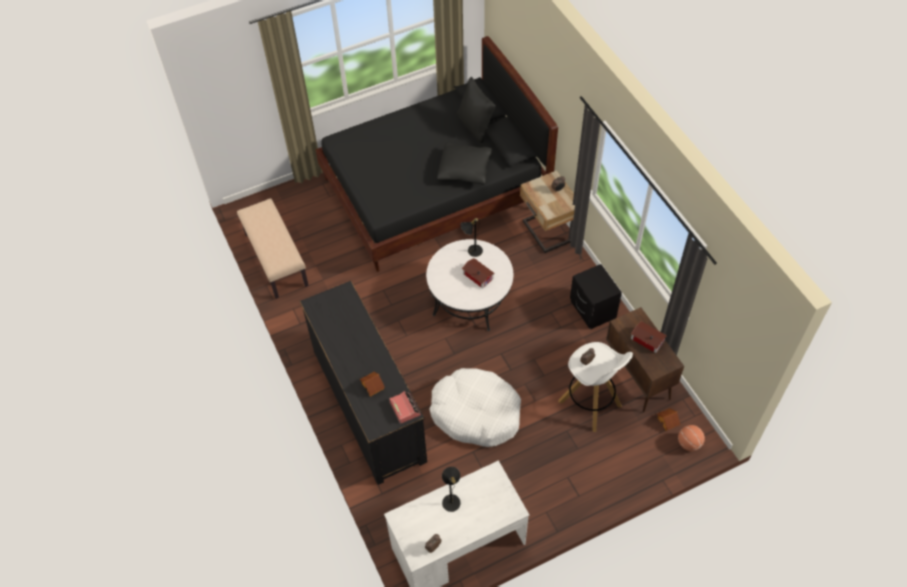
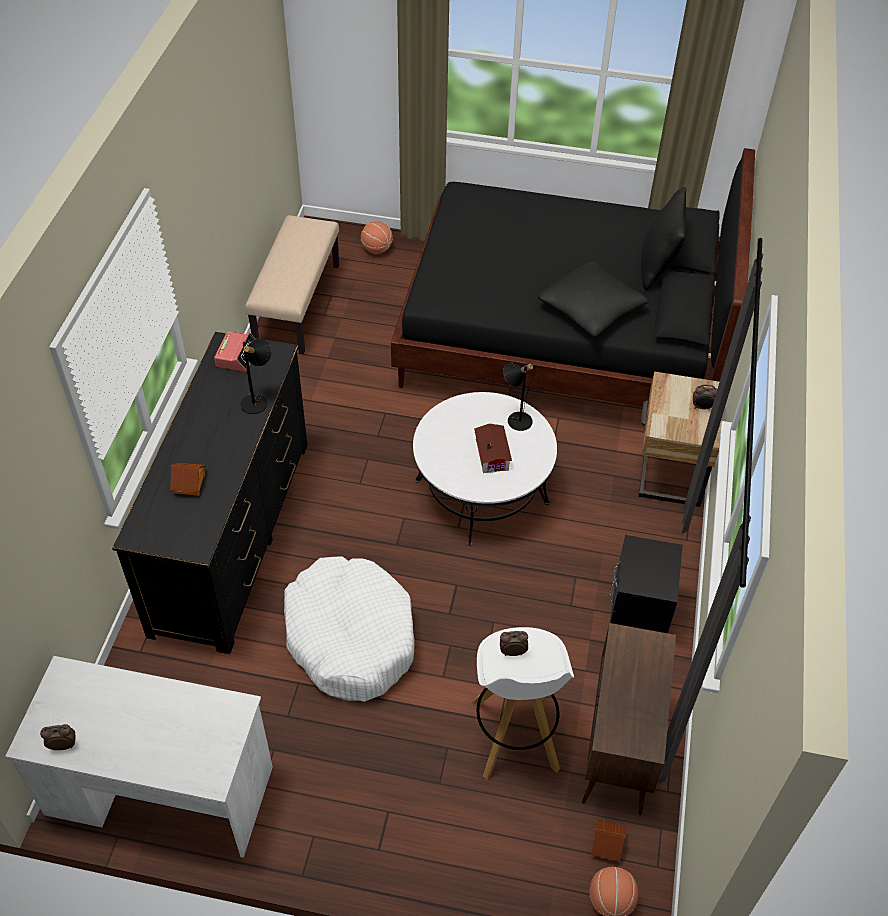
camera: 35 degrees right, 5 degrees down
alarm clock [389,391,421,424] -> alarm clock moved to [214,331,255,372]
black table lamp [442,467,461,512] -> black table lamp moved to [240,339,272,414]
toy house [631,321,667,353] -> none
none -> basketball [361,221,393,254]

